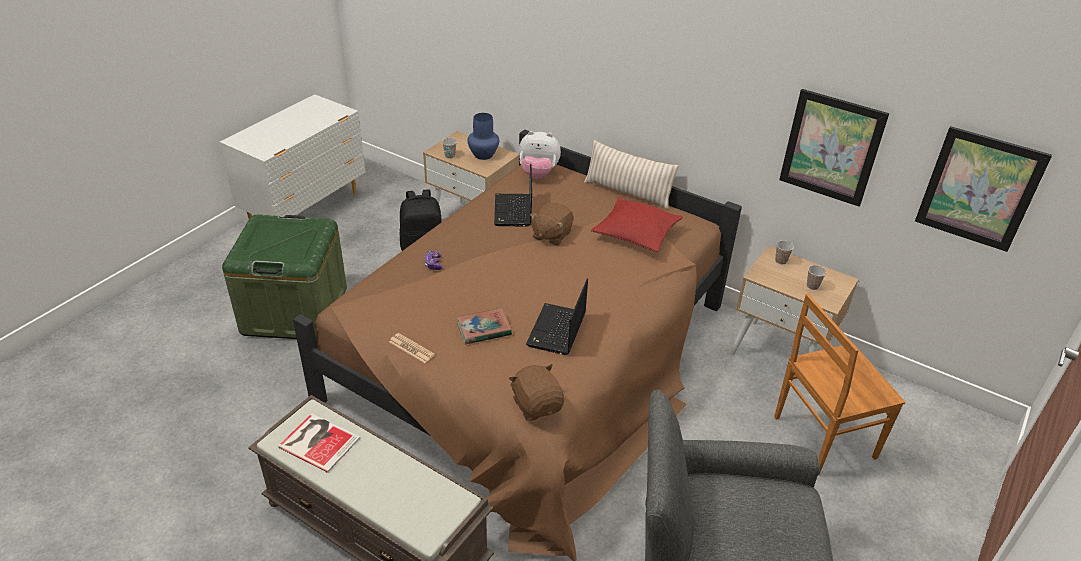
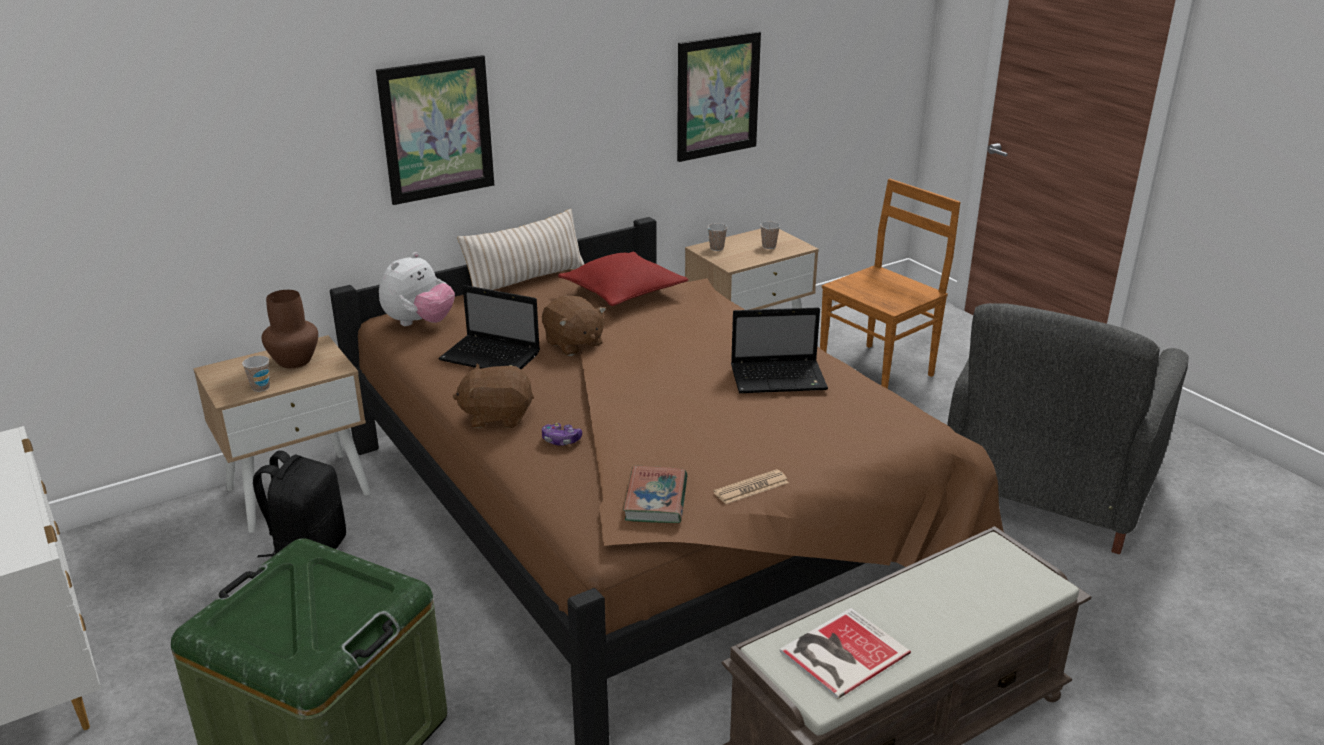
camera: 65 degrees left, 10 degrees down
book [457,308,512,344] -> book moved to [623,466,687,523]
blue vase [467,113,499,160] -> brown vase [262,290,318,368]
brown plush toy [509,364,564,421] -> brown plush toy moved to [453,364,534,428]
laptop [526,279,588,355] -> laptop turned 45 degrees counterclockwise [731,307,828,393]
brown chair [774,293,905,474] -> brown chair turned 135 degrees counterclockwise [820,179,961,389]
picture [915,126,1052,252] -> picture moved to [376,55,494,205]

